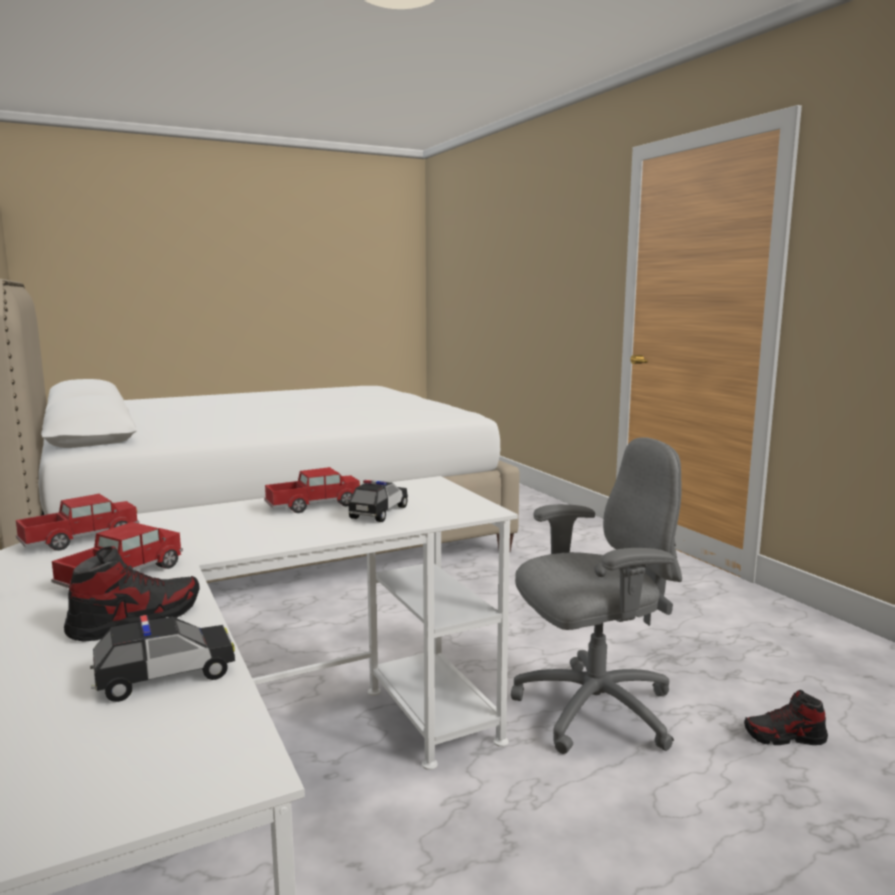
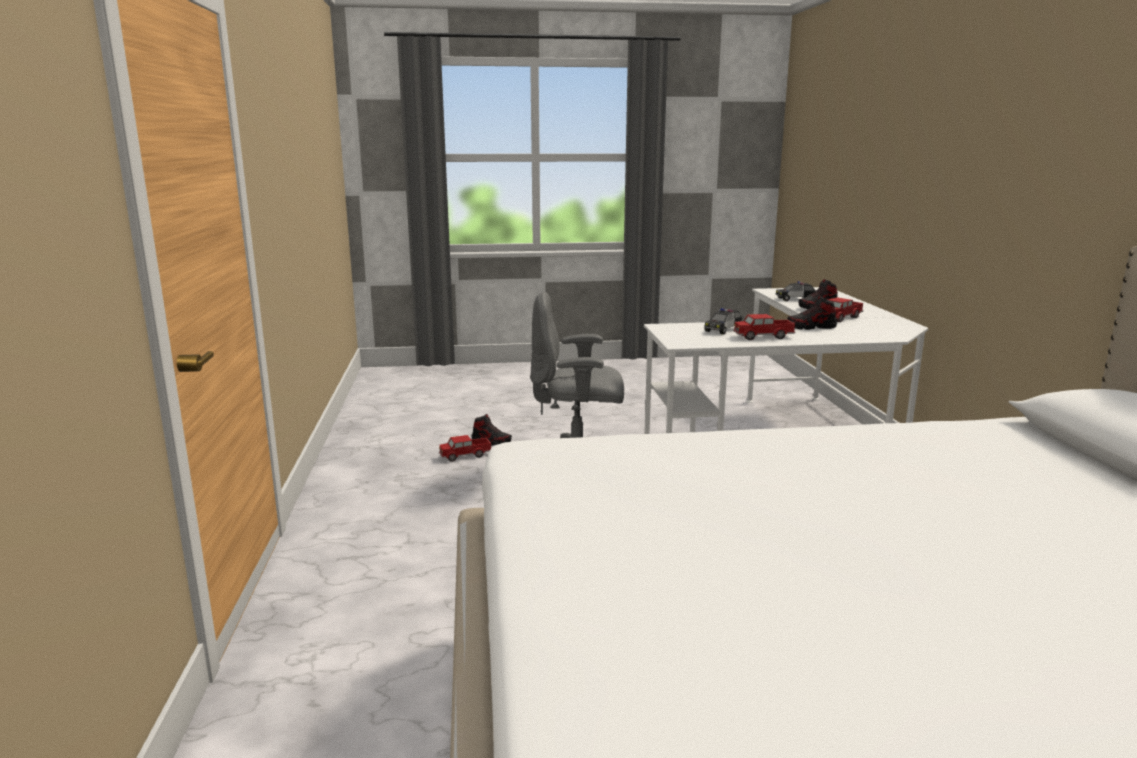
camera: 160 degrees left, 5 degrees up
toy truck [16,494,139,551] -> toy truck moved to [439,435,491,462]
none -> shoe [787,296,837,330]

